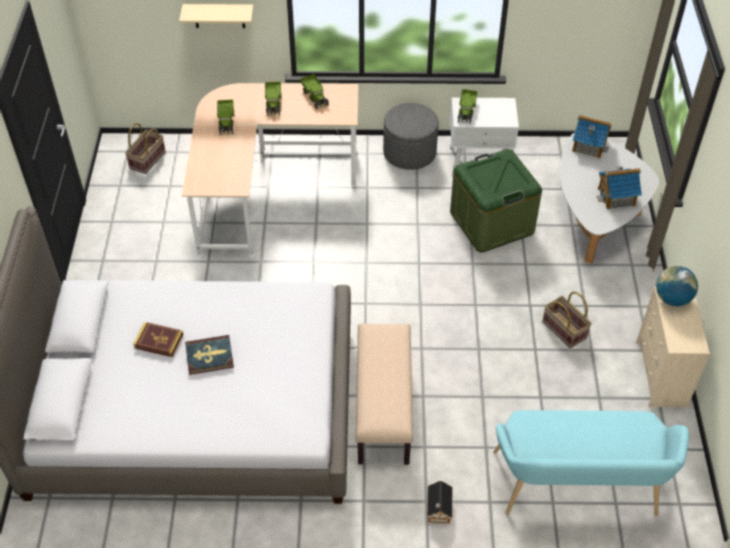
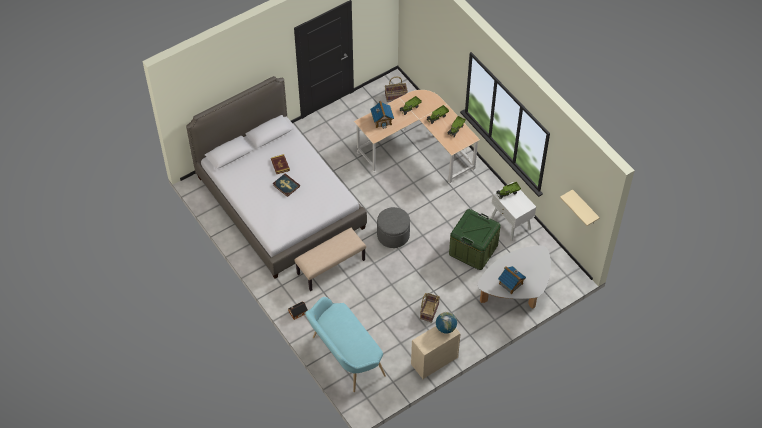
camera: 55 degrees right, 5 degrees up
beige shelf [179,4,254,28] -> beige shelf moved to [560,189,600,226]
grey ottoman [383,103,439,170] -> grey ottoman moved to [377,207,410,248]
toy house [572,115,612,159] -> toy house moved to [370,101,394,129]

